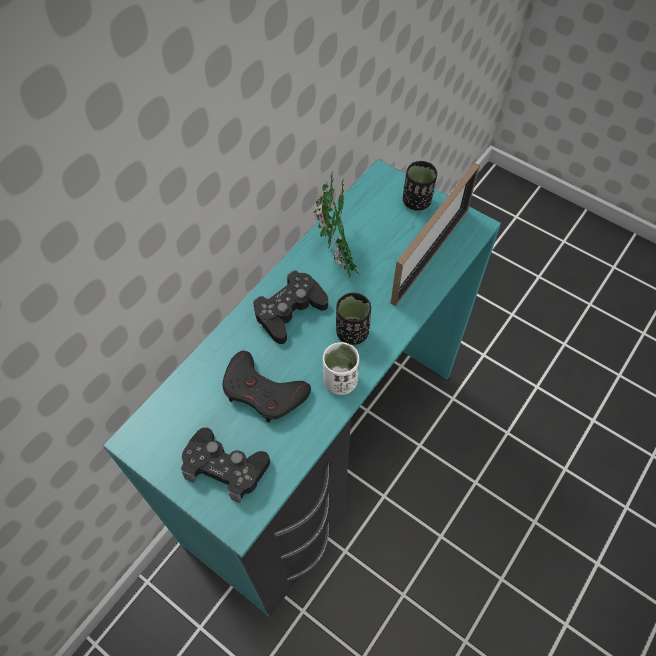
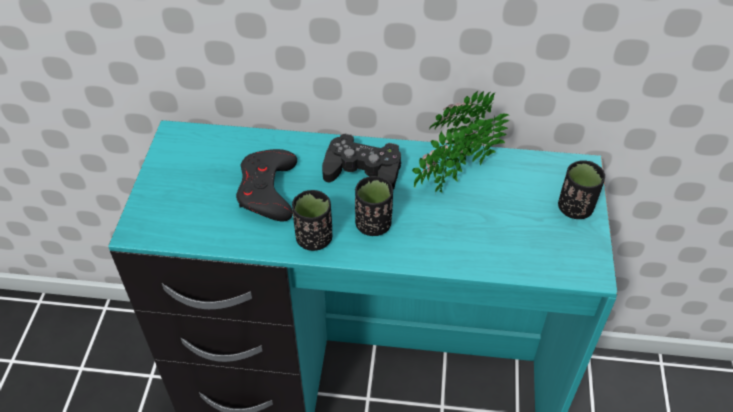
camera: 60 degrees right, 10 degrees down
black game controller [181,427,270,503] -> none
white cup [323,342,359,395] -> black cup [292,190,332,251]
picture frame [391,162,480,306] -> none

